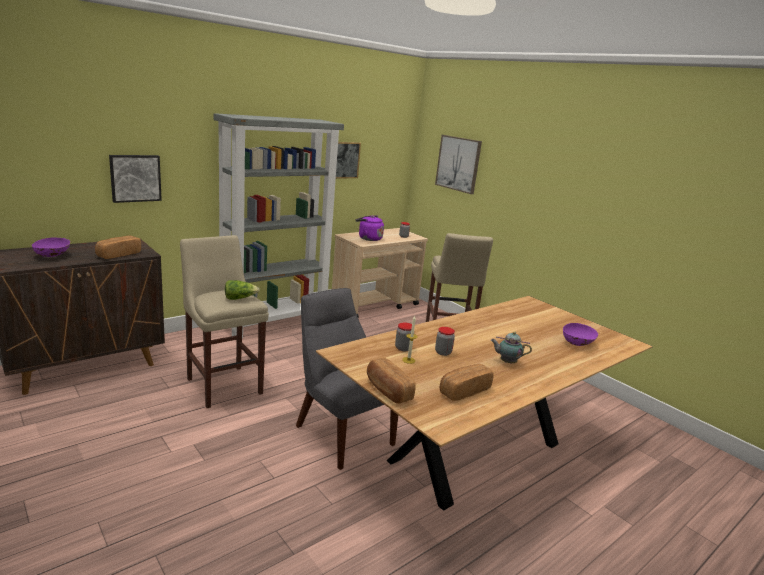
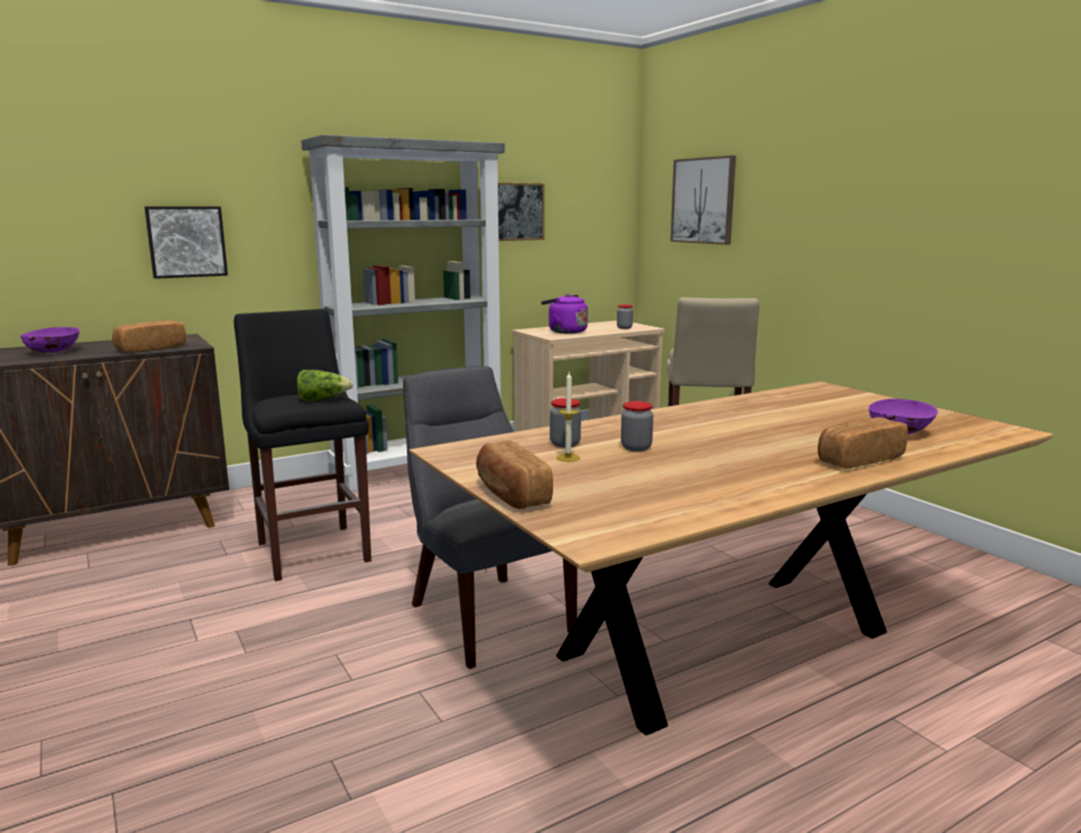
camera: 10 degrees right, 5 degrees down
beige stool [180,235,269,408] -> black stool [234,309,371,581]
bread [440,364,494,401] -> bread moved to [818,417,908,469]
teapot [490,331,532,364] -> none

